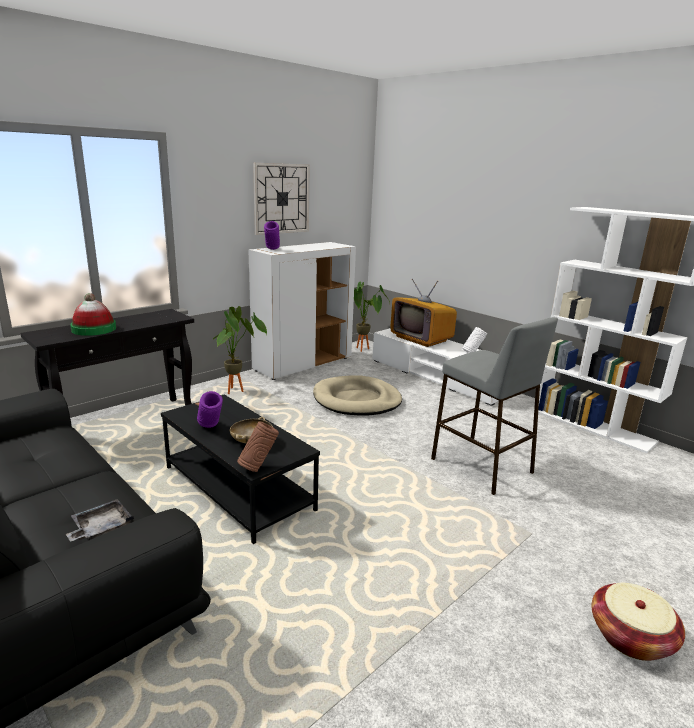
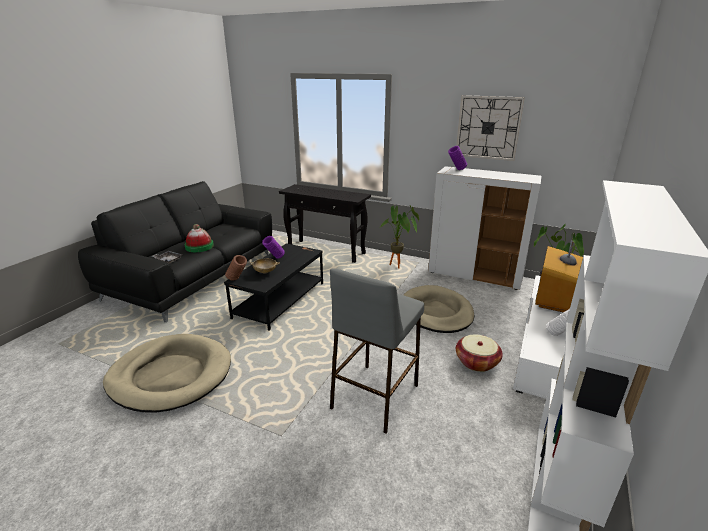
camera: 70 degrees right, 5 degrees up
hat [70,293,116,336] -> hat moved to [185,224,214,252]
basket [592,583,685,661] -> basket moved to [456,335,503,372]
none -> beige dog bed [103,334,231,413]

